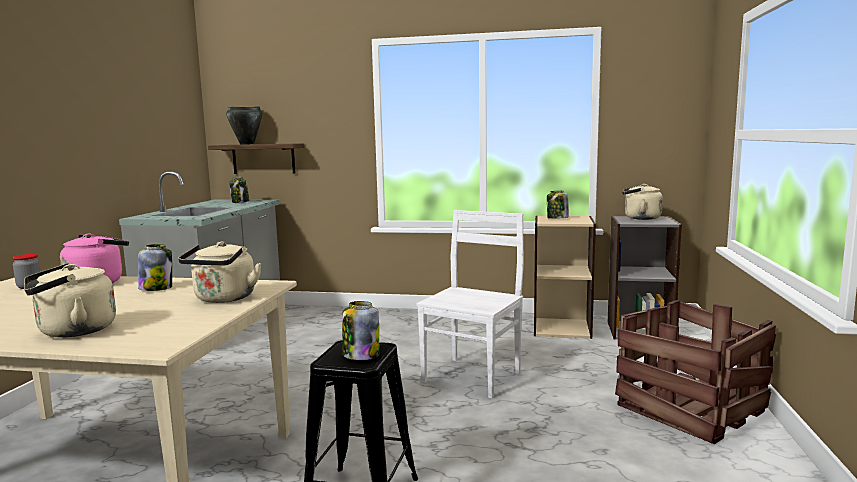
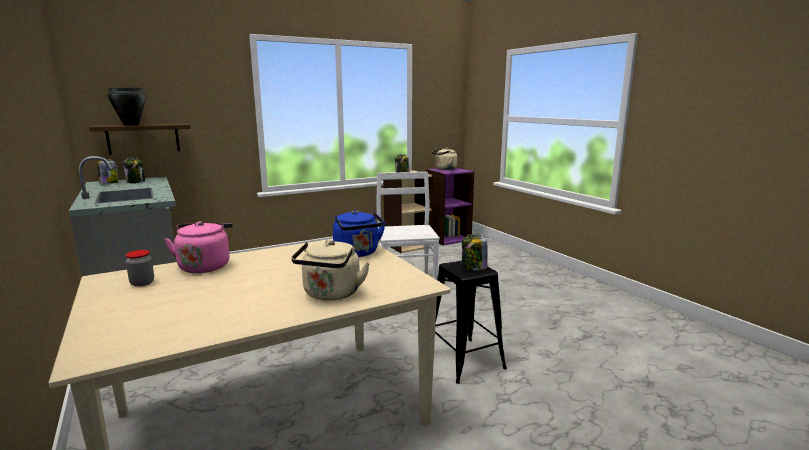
camera: 40 degrees left, 5 degrees up
jar [138,244,172,291] -> jar moved to [97,159,118,184]
beige kettle [178,242,262,303] -> blue kettle [333,210,386,257]
grey bookcase [608,216,682,340] -> purple bookcase [425,167,474,245]
crate [615,300,776,444] -> none

